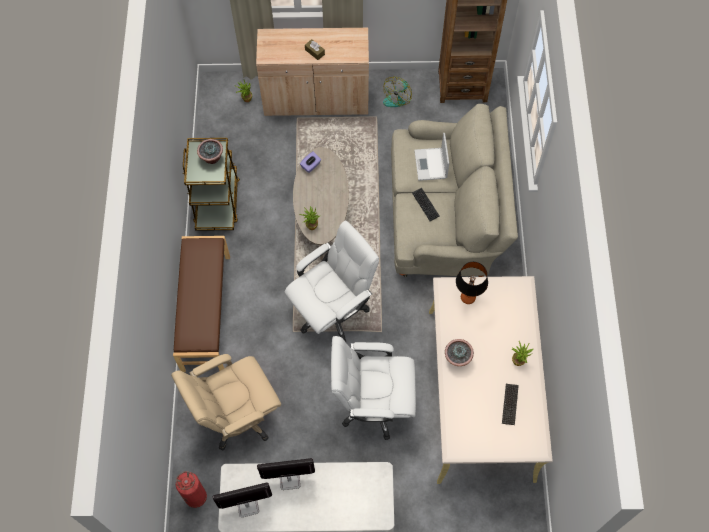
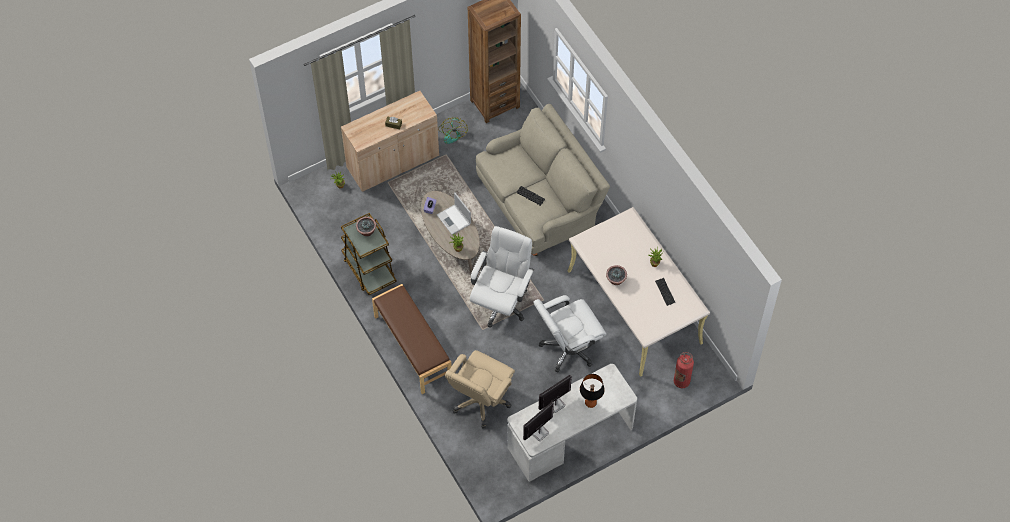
camera: 30 degrees left, 5 degrees down
fire extinguisher [176,471,207,508] -> fire extinguisher moved to [674,352,694,389]
laptop [414,133,449,181] -> laptop moved to [437,192,471,235]
table lamp [456,262,488,304] -> table lamp moved to [580,374,605,408]

